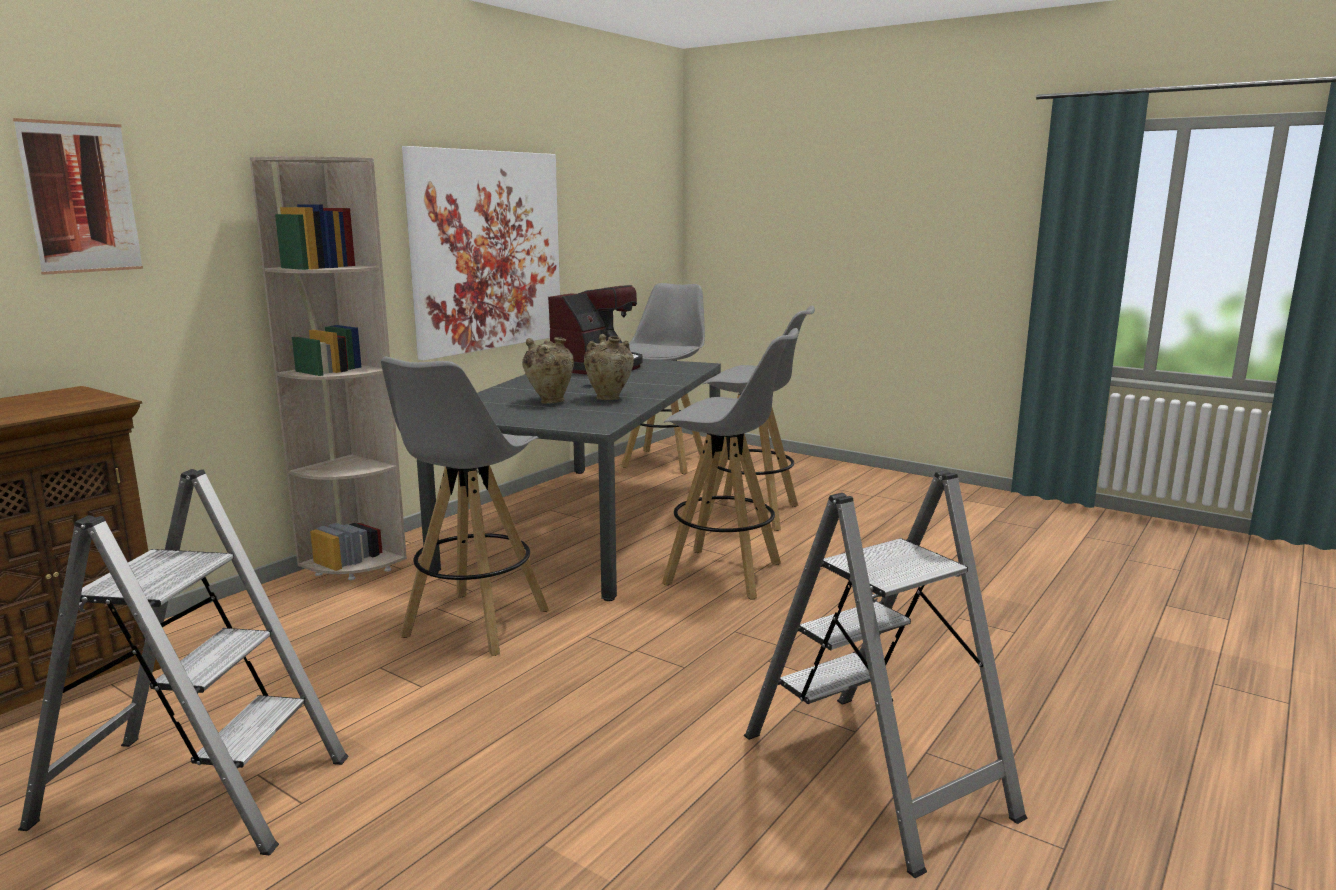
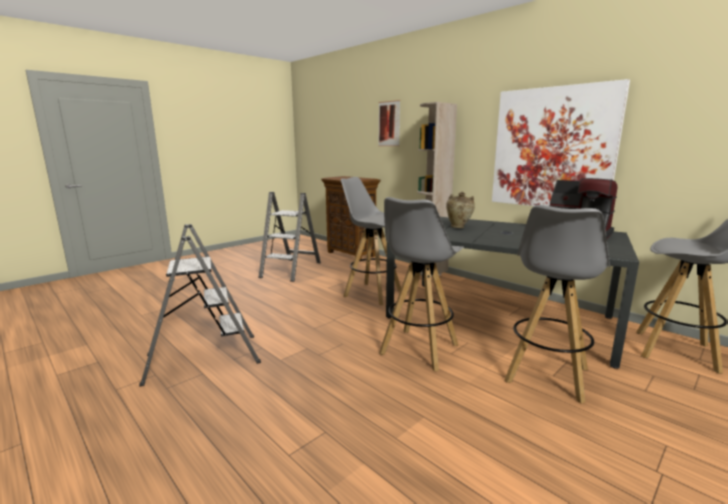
camera: 100 degrees right, 0 degrees up
beige vase [584,334,634,400] -> none

